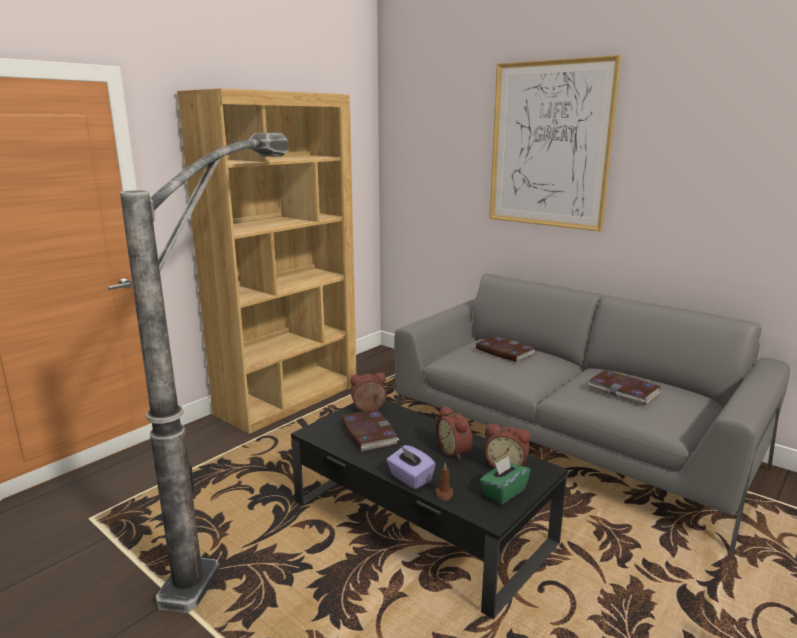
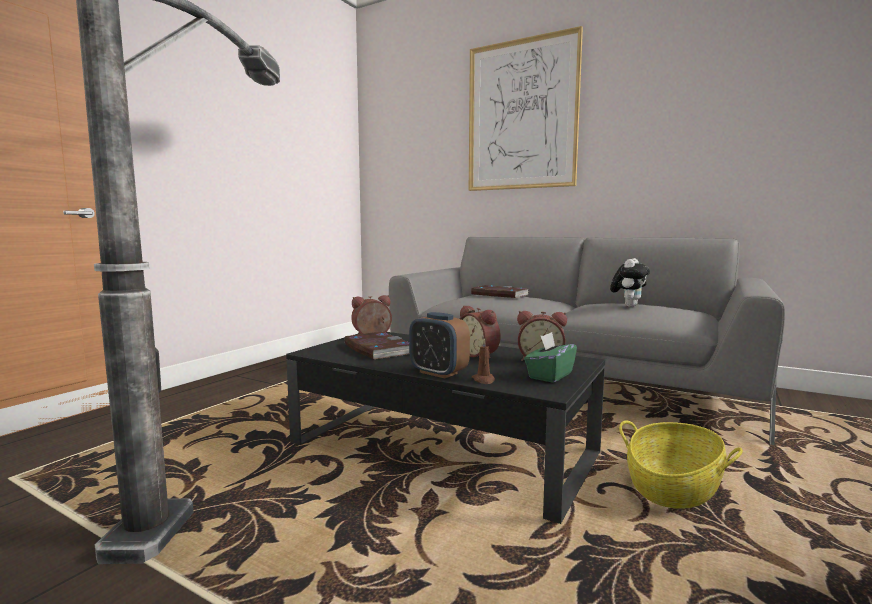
camera: 10 degrees left, 10 degrees down
brown bookcase [177,88,356,434] -> none
purple tissue box [386,445,436,489] -> alarm clock [409,312,470,378]
book [588,370,661,405] -> plush toy [610,258,650,307]
none -> basket [619,421,743,509]

